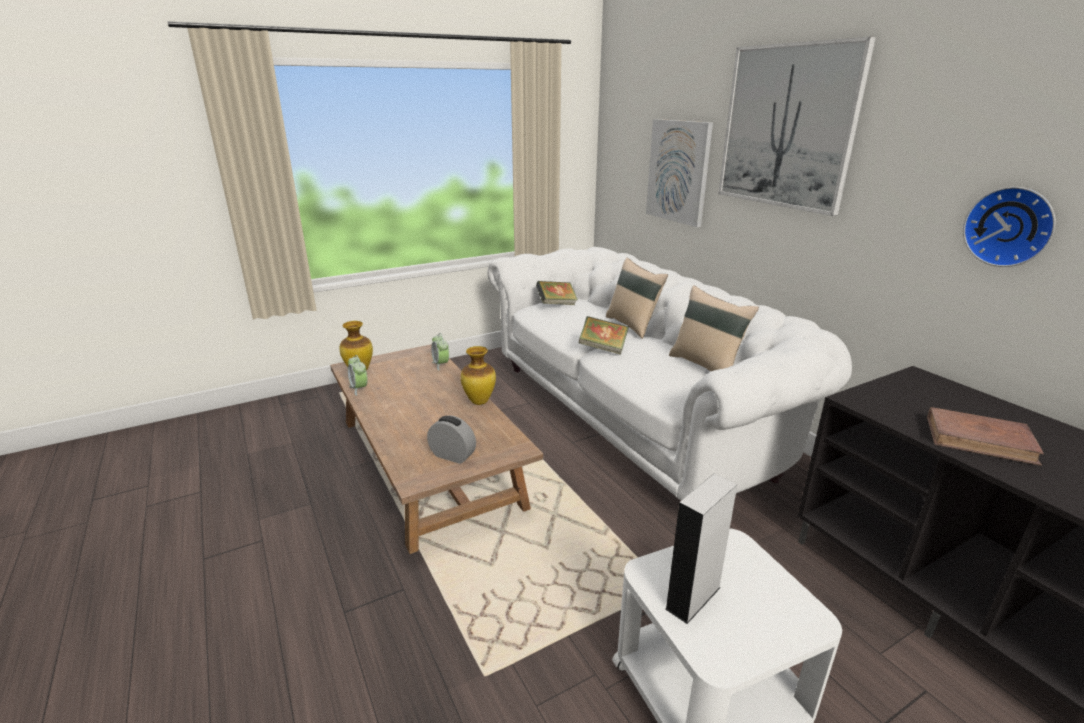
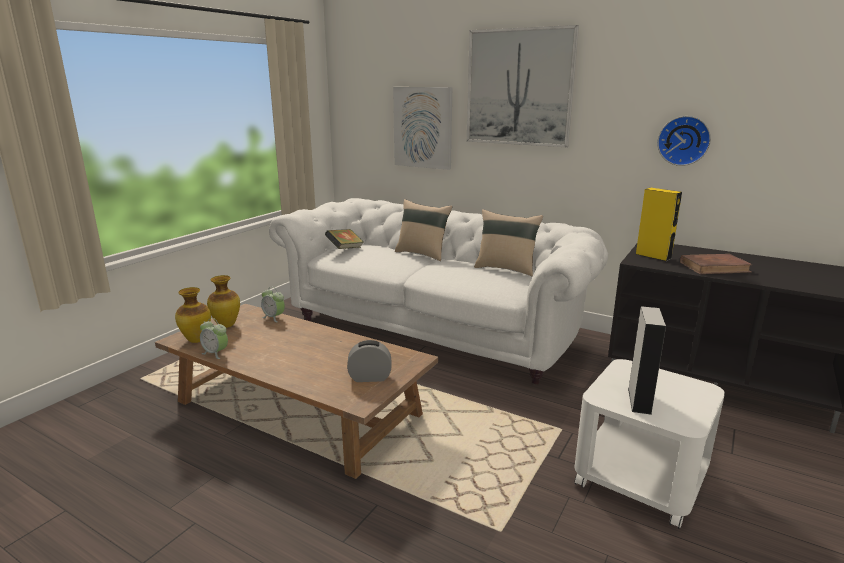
camera: 30 degrees left, 5 degrees down
vase [461,346,496,405] -> vase moved to [207,275,240,328]
book [579,316,628,355] -> none
none -> yellow speaker [636,188,682,261]

